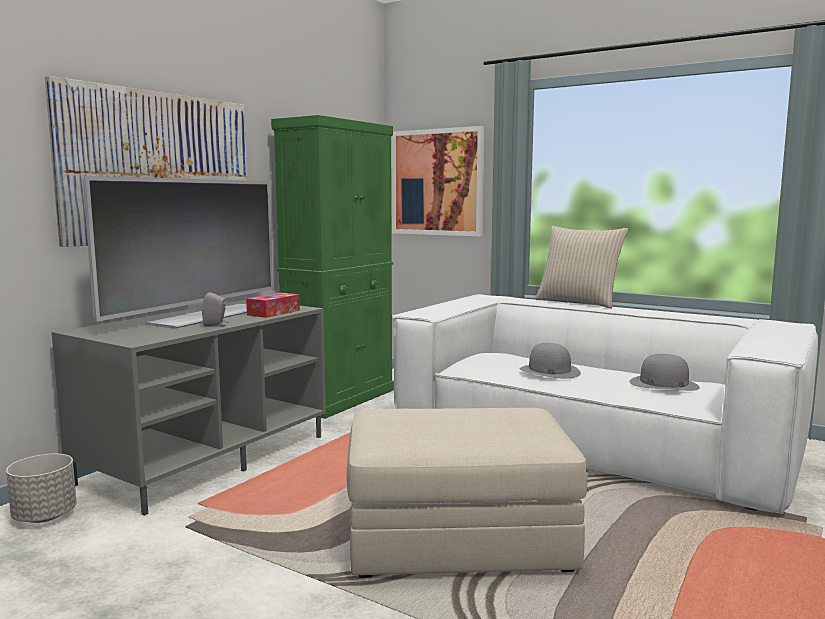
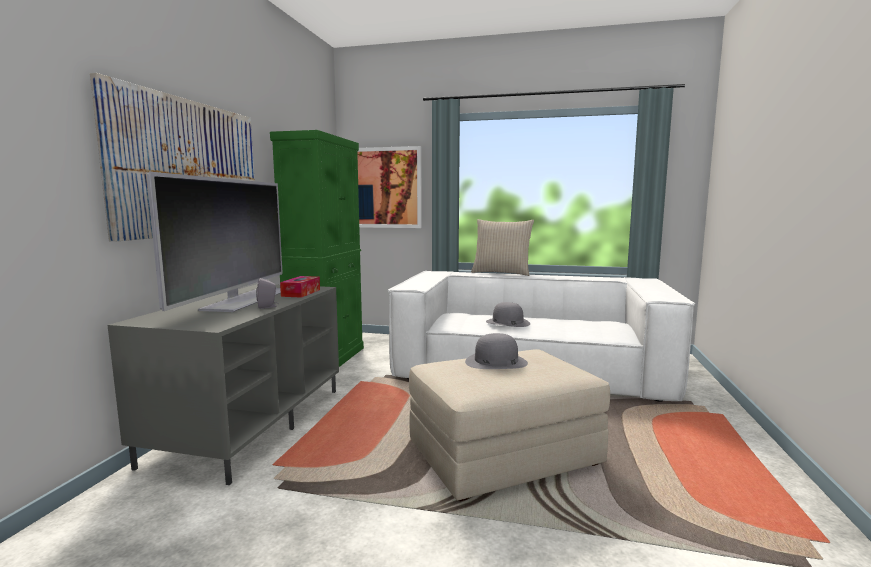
camera: 20 degrees left, 0 degrees up
grey planter [6,454,77,523] -> none
grey hat [629,354,700,391] -> grey hat moved to [465,333,528,369]

